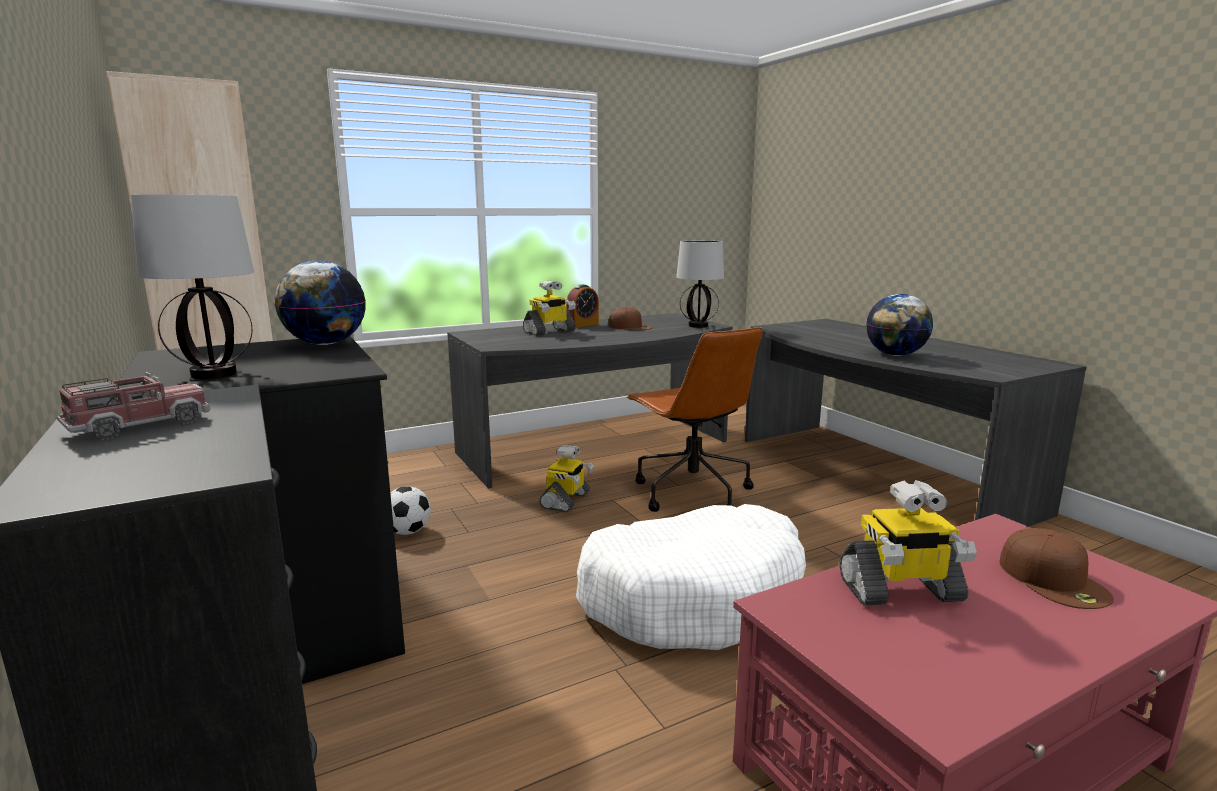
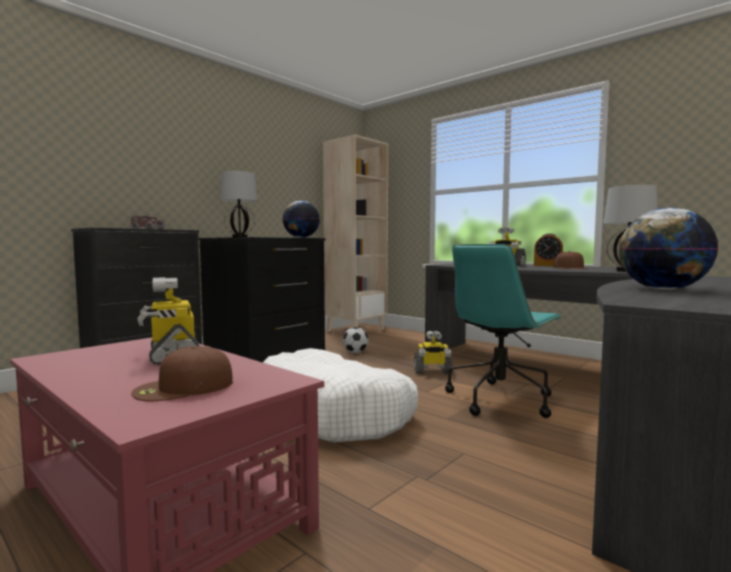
camera: 70 degrees right, 10 degrees down
brown office chair [626,327,762,512] -> turquoise office chair [445,244,562,418]

